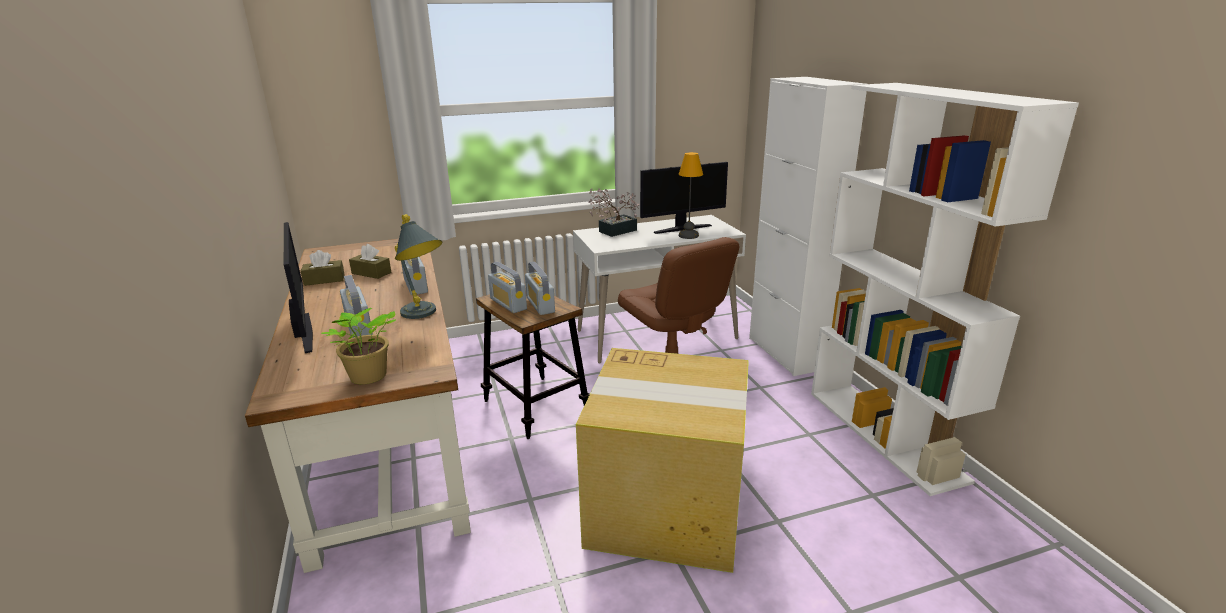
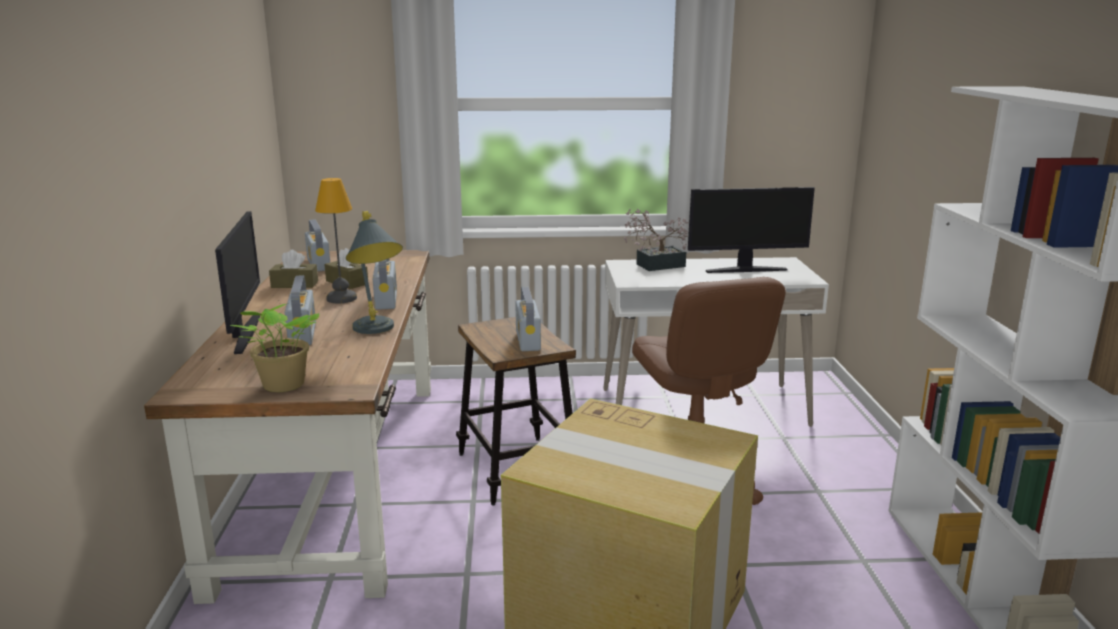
camera: 15 degrees right, 5 degrees down
radio [488,262,527,313] -> radio moved to [305,219,330,272]
table lamp [678,152,703,239] -> table lamp moved to [315,178,357,303]
white cabinet [749,77,867,376] -> none

